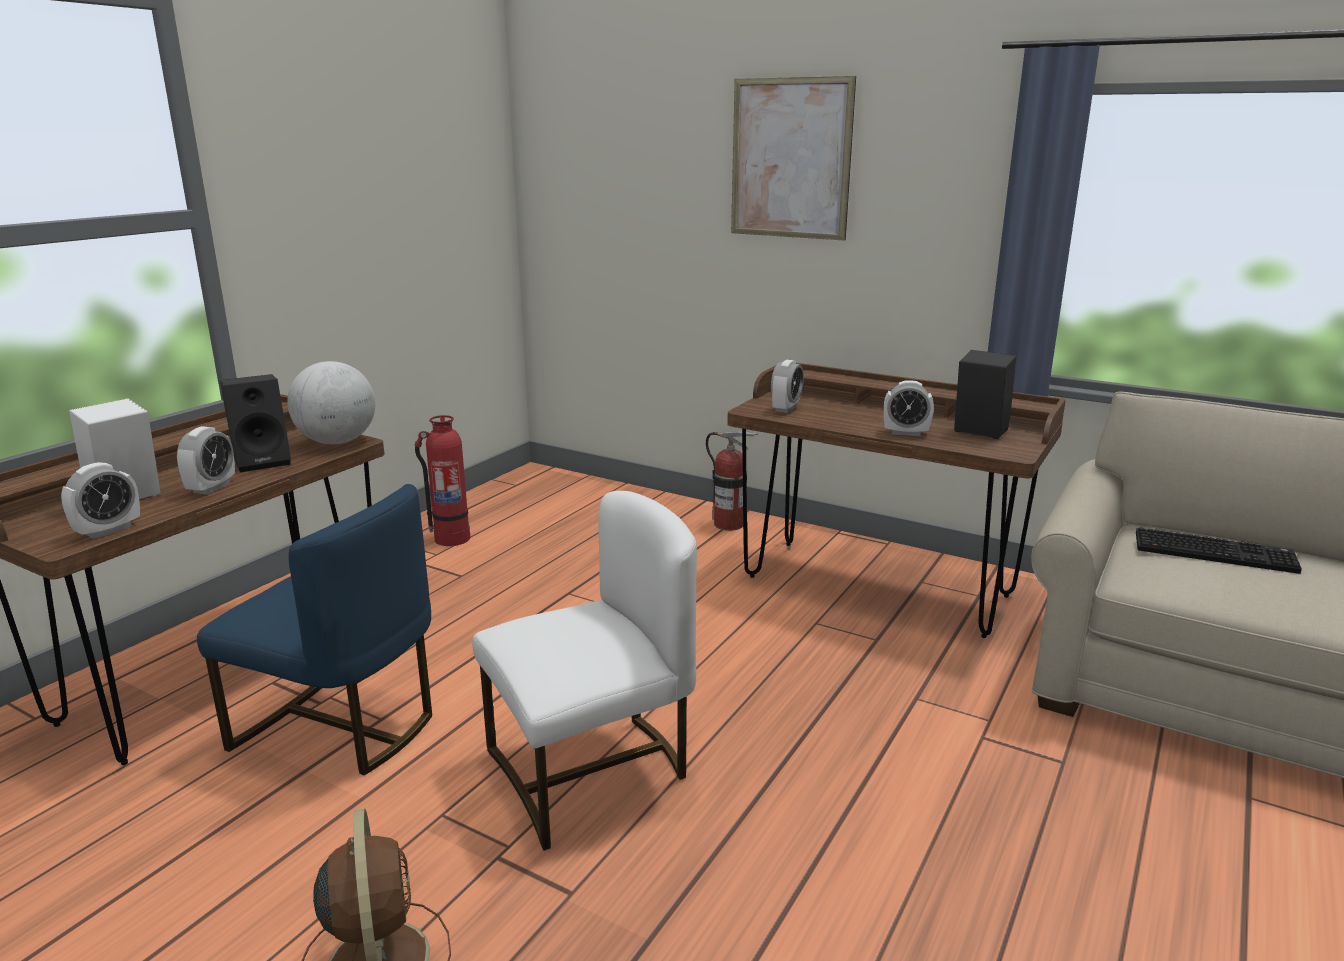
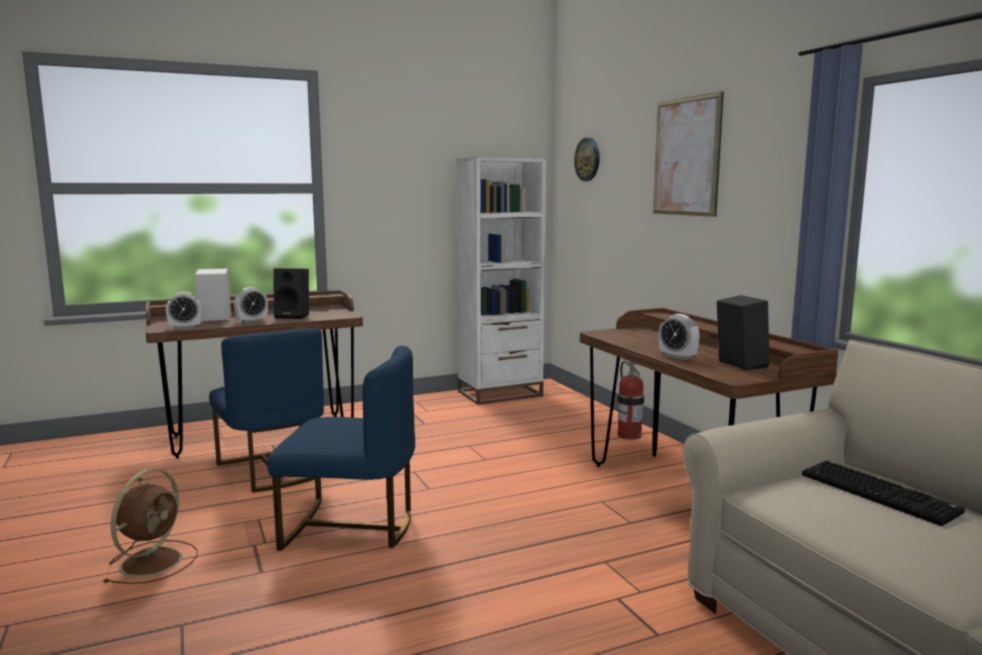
camera: 35 degrees right, 10 degrees down
globe [287,361,376,444] -> none
fire extinguisher [415,415,470,546] -> none
white chair [472,491,697,851] -> blue chair [267,346,415,551]
alarm clock [771,360,804,413] -> none
none -> white bookcase [456,157,546,405]
none -> wall clock [574,138,600,181]

